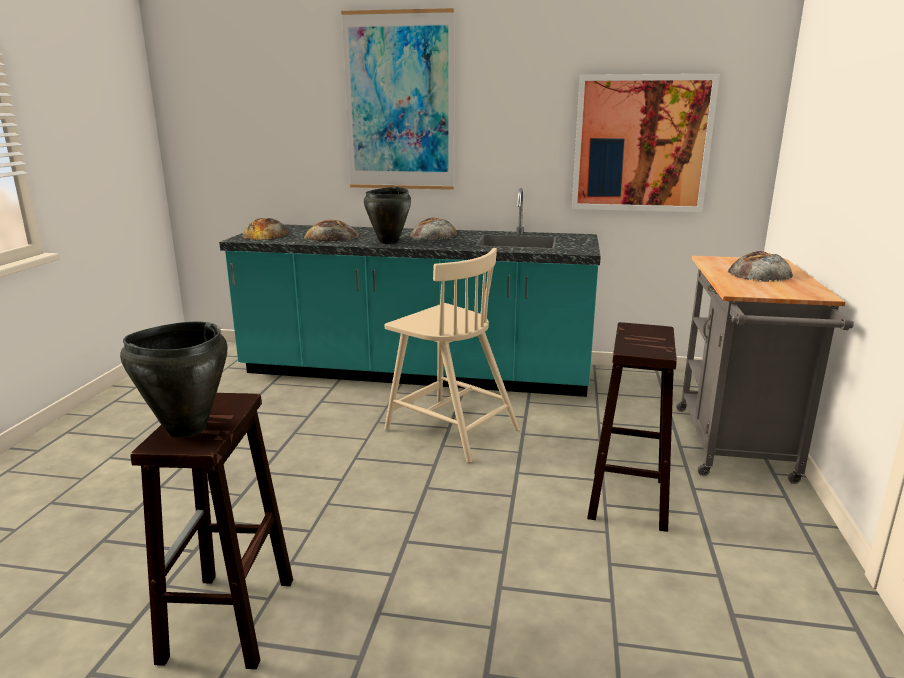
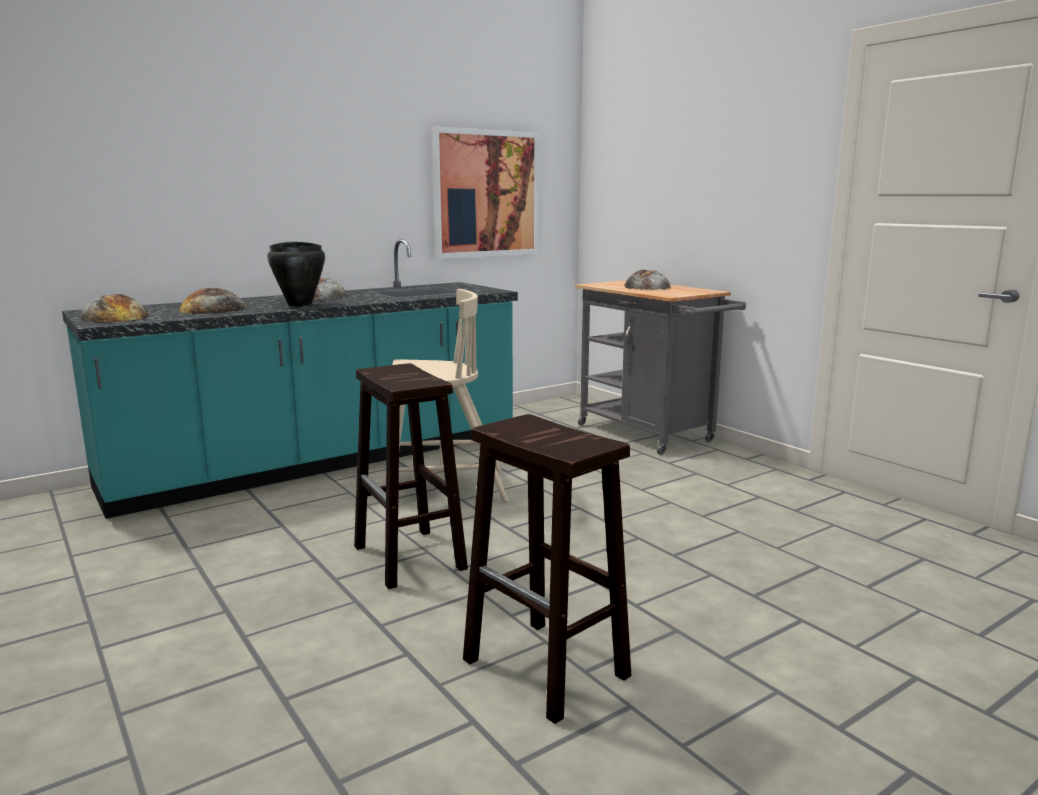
camera: 45 degrees left, 5 degrees down
black cooking pot [120,322,227,438] -> none
picture [341,8,454,190] -> none
brown stool [587,322,677,532] -> brown stool moved to [354,363,468,589]

